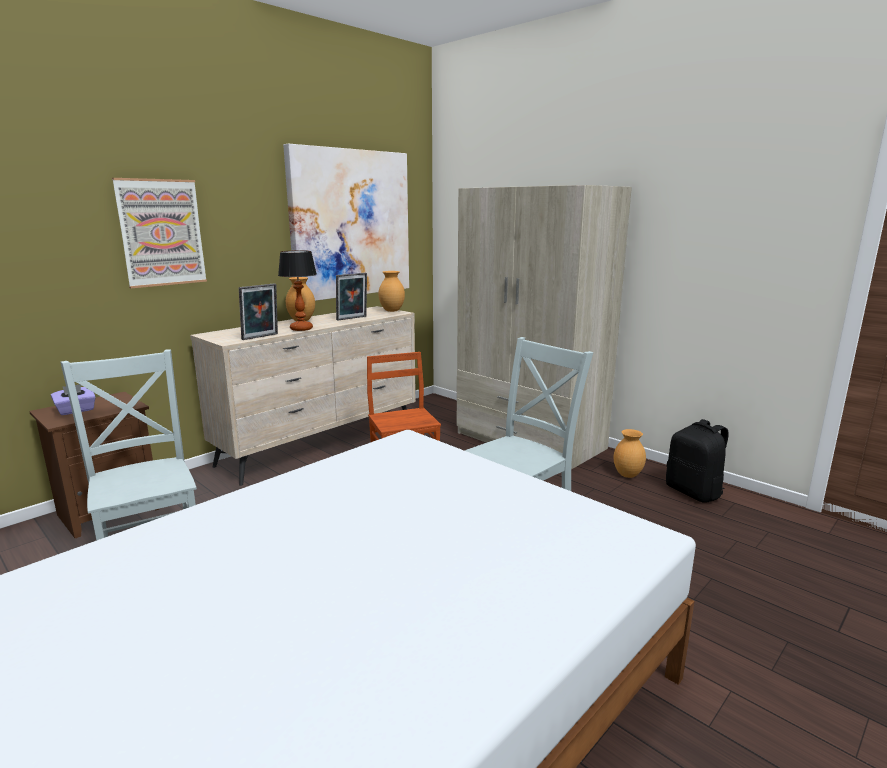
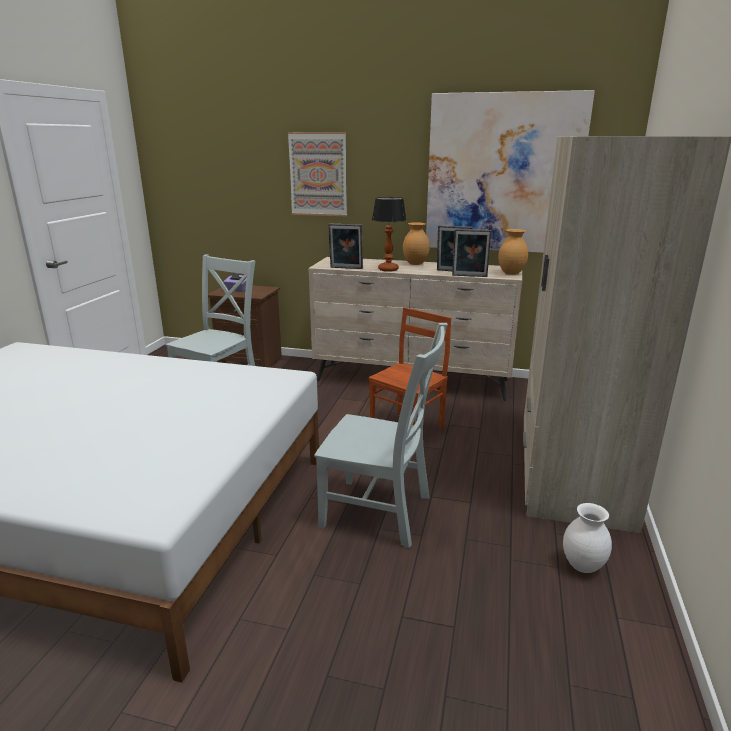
camera: 60 degrees right, 5 degrees up
brown vase [613,429,646,478] -> white vase [563,503,612,573]
black backpack [666,419,729,503] -> none
none -> picture frame [452,229,491,277]

